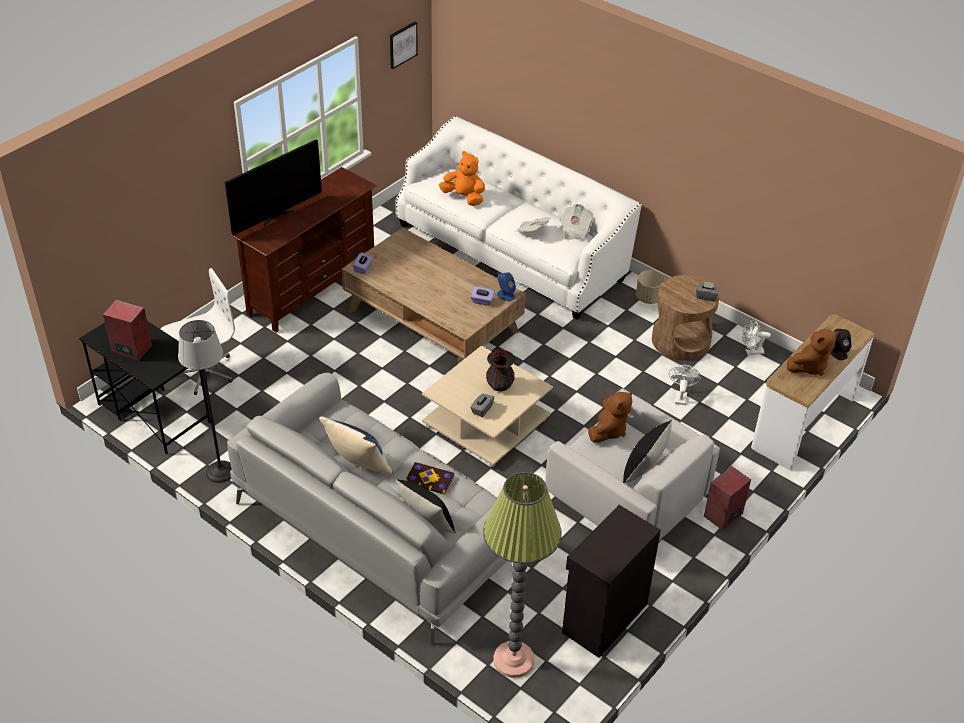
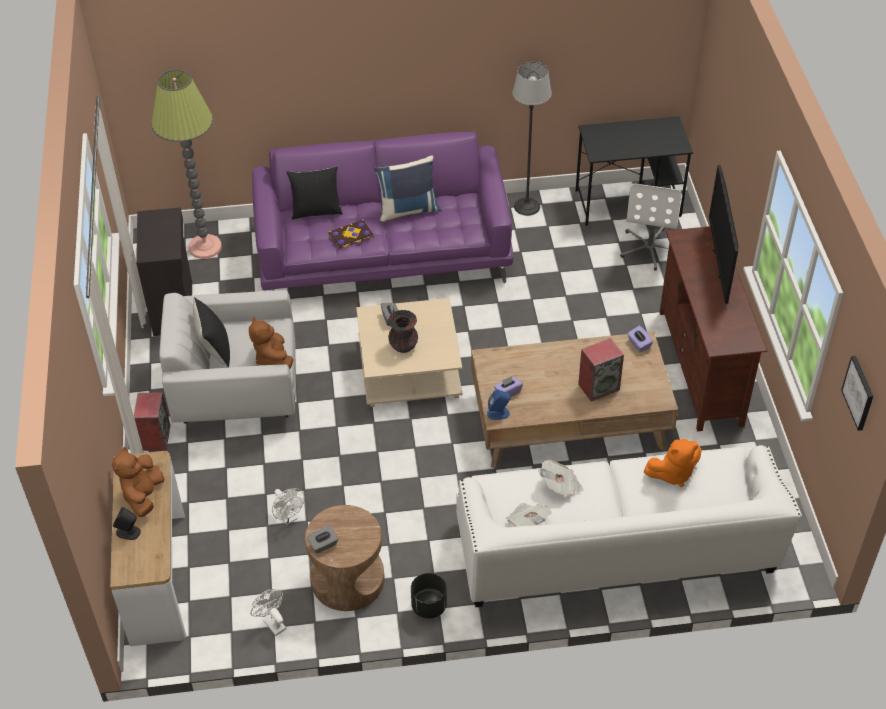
camera: 135 degrees right, 5 degrees up
speaker [103,300,152,361] -> speaker moved to [578,338,624,401]
grey sofa [227,373,507,645] -> purple sofa [252,131,513,291]
beige planter [636,270,665,304] -> black planter [411,573,447,619]
white fan [742,319,771,355] -> white fan turned 75 degrees counterclockwise [250,589,286,636]

